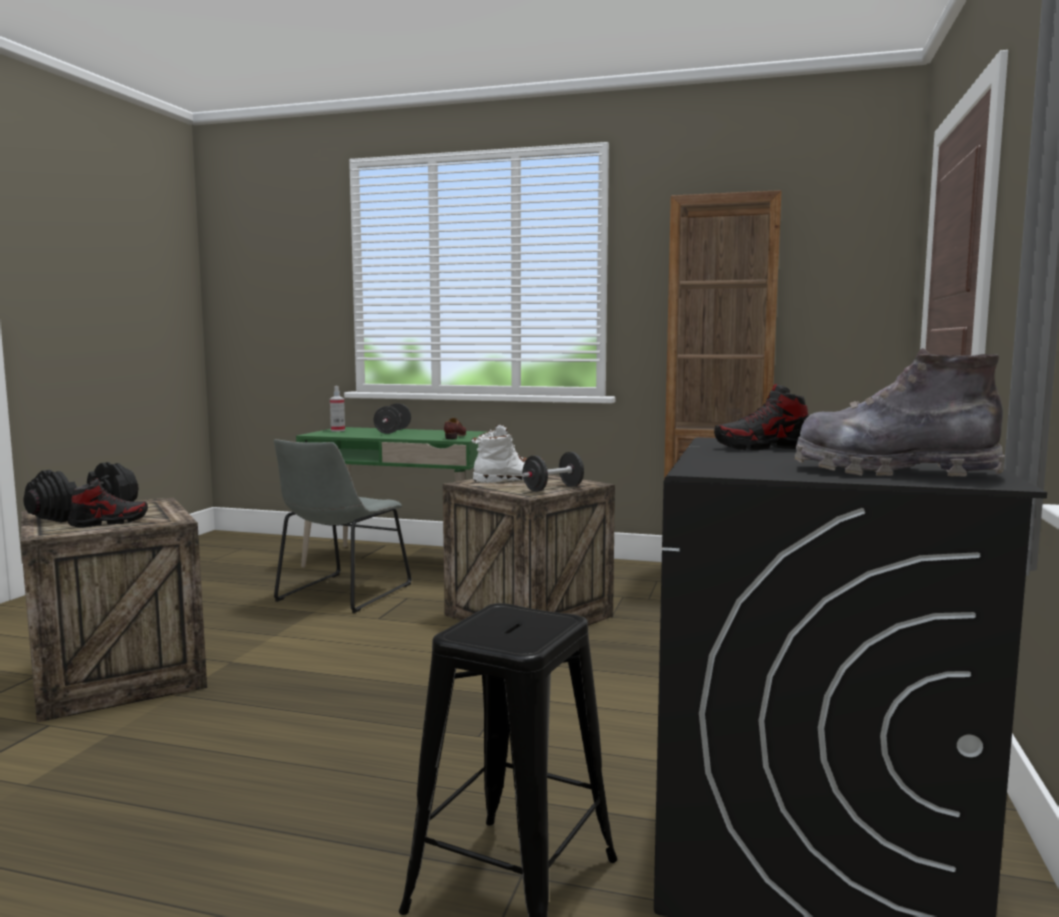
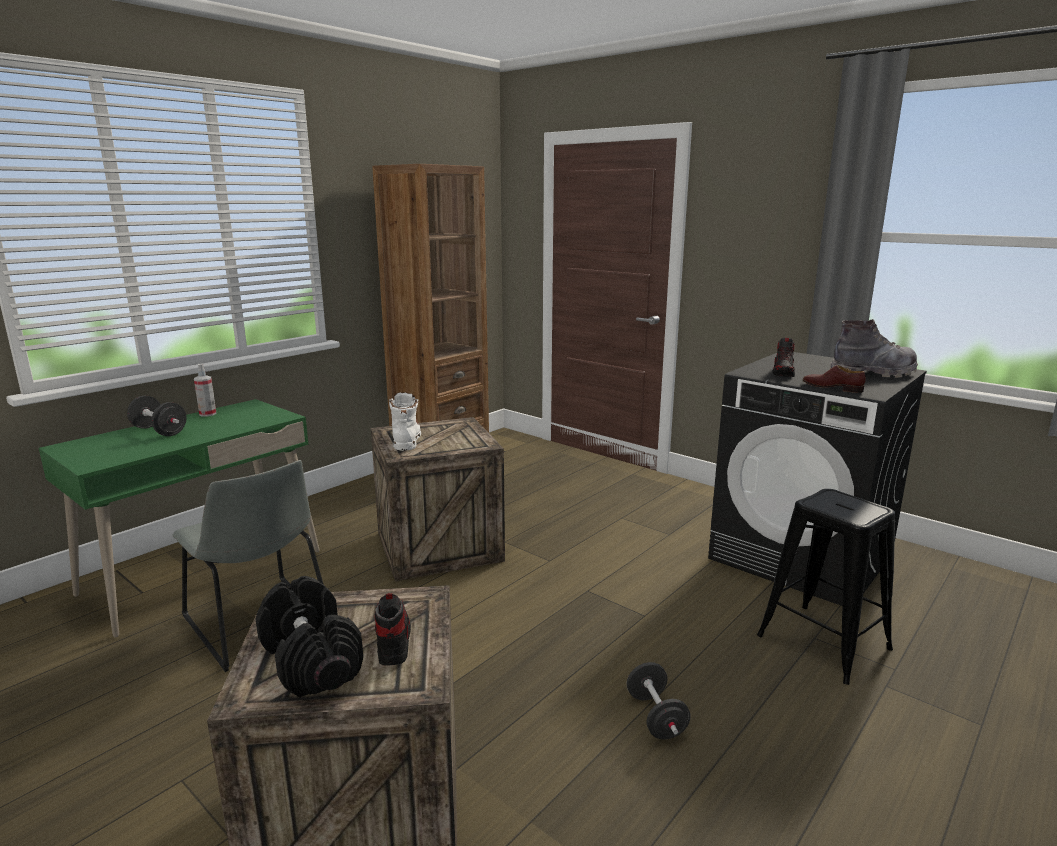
camera: 65 degrees left, 10 degrees up
spray bottle [330,386,345,432] -> spray bottle moved to [194,364,216,417]
brown shoe [444,418,466,439] -> brown shoe moved to [803,365,866,393]
black dumbbell [522,452,584,492] -> black dumbbell moved to [627,662,691,739]
grey boot [795,348,1005,477] -> grey boot turned 135 degrees counterclockwise [830,319,918,378]

